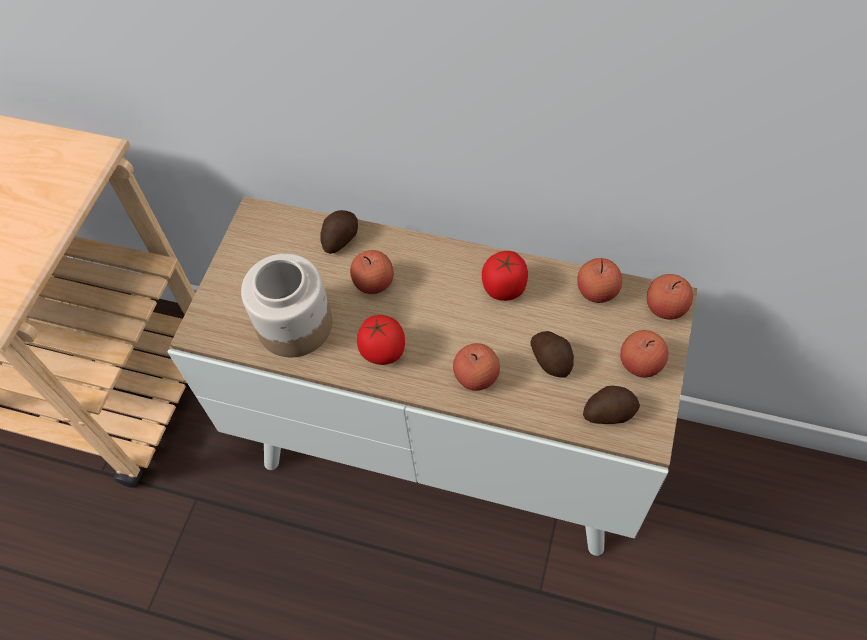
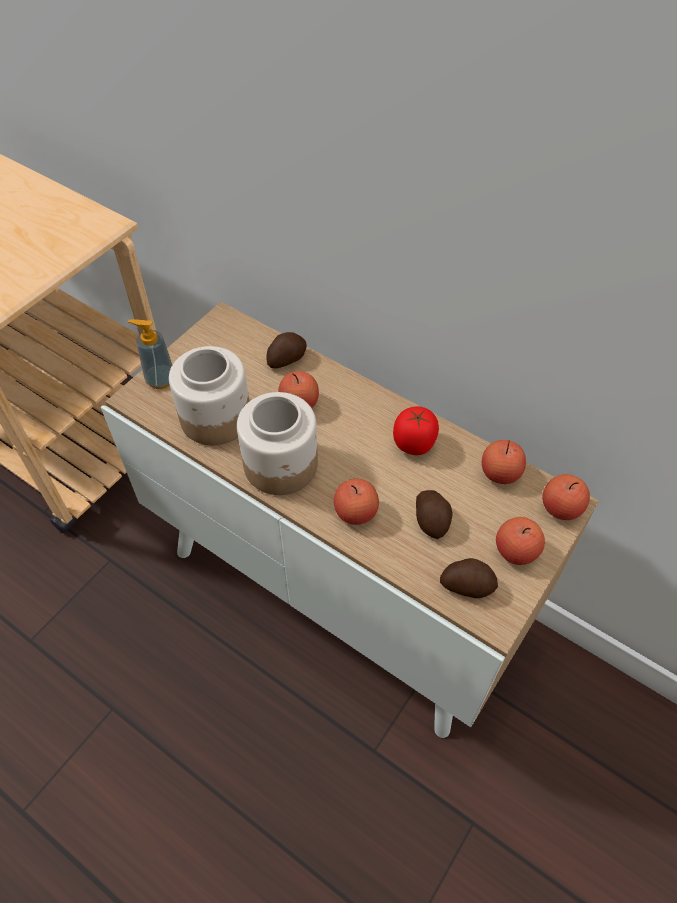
camera: 15 degrees right, 5 degrees down
tomato [357,315,405,365] -> jar [237,392,318,495]
none -> soap dispenser [128,319,173,389]

